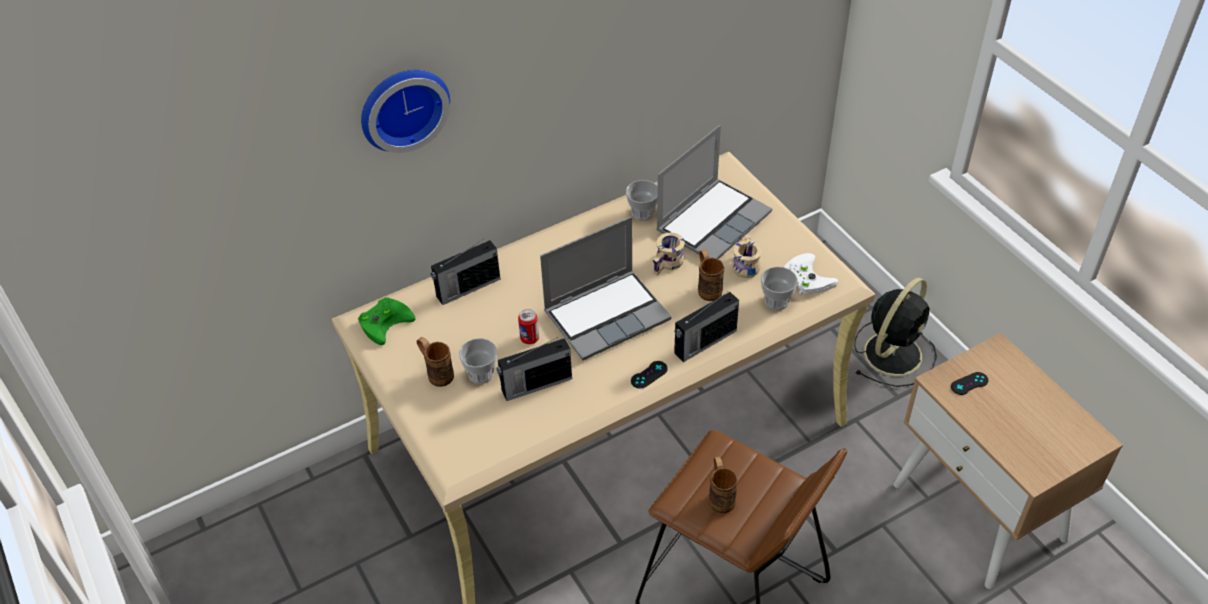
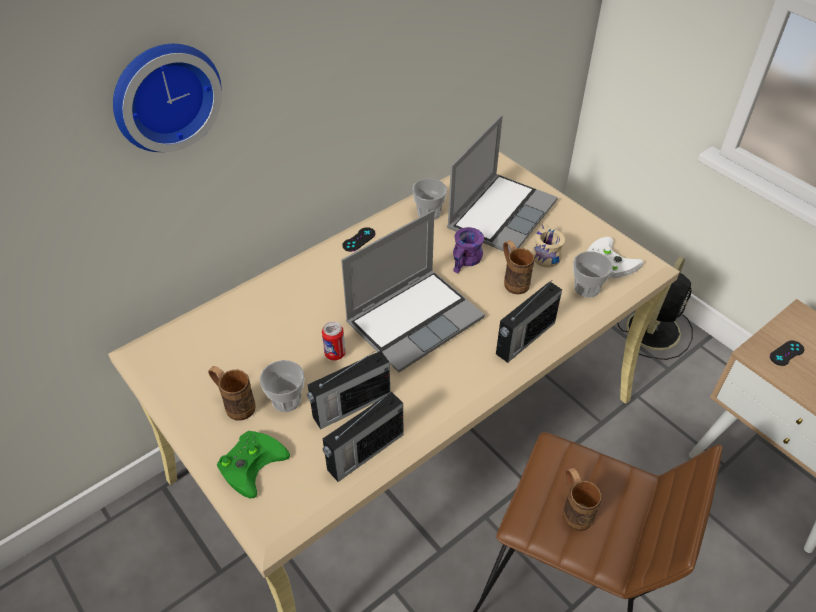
camera: 10 degrees left, 0 degrees up
green game controller [358,297,416,345] -> green game controller moved to [217,431,290,498]
radio [430,239,500,305] -> radio moved to [322,392,403,482]
black game controller [631,361,668,389] -> black game controller moved to [342,227,375,252]
beige mug [653,233,685,276] -> purple mug [453,227,484,273]

